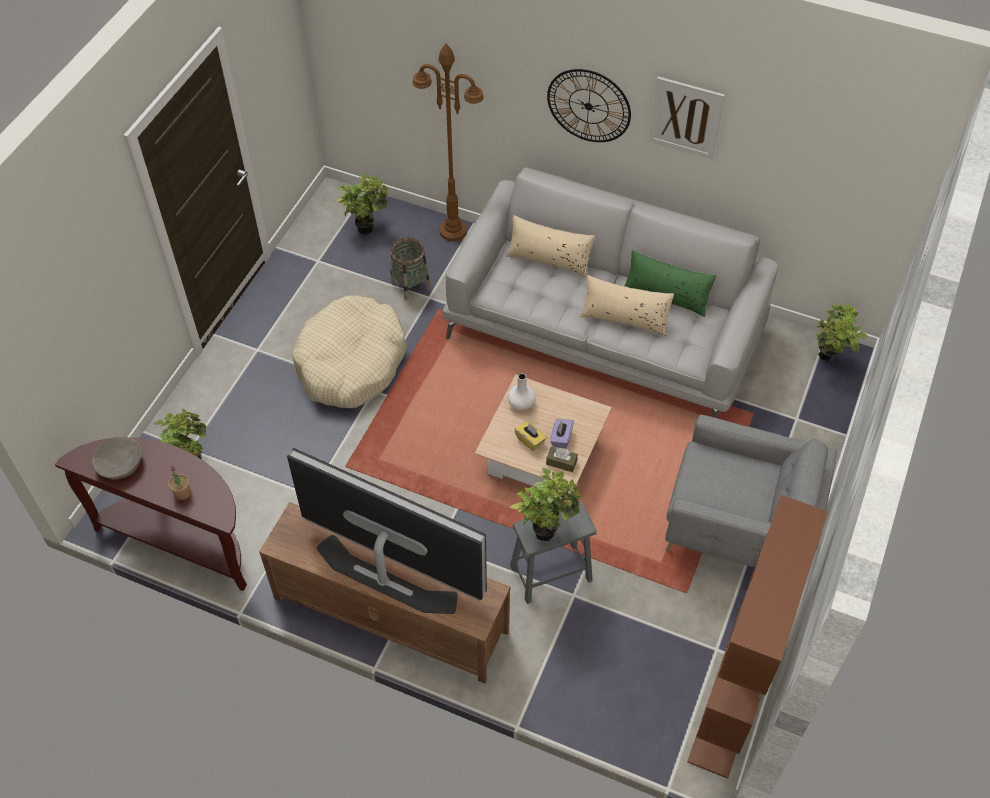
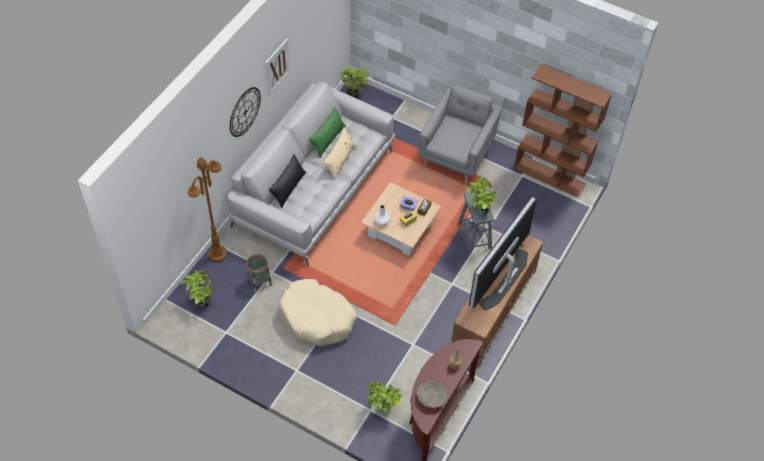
camera: 85 degrees left, 0 degrees up
beige pillow [506,215,595,277] -> black pillow [269,154,306,209]

